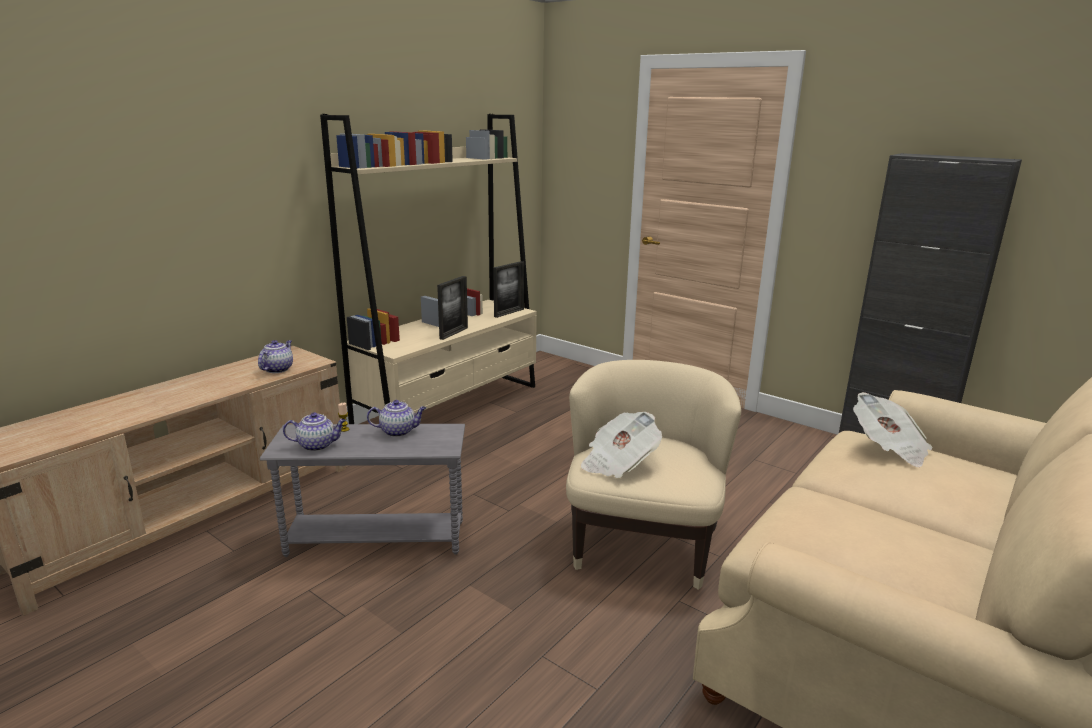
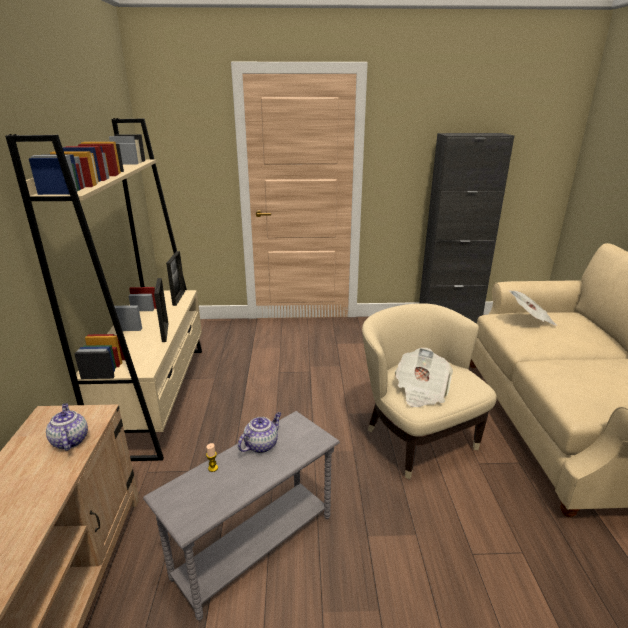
camera: 40 degrees left, 5 degrees up
teapot [283,412,346,451] -> none

